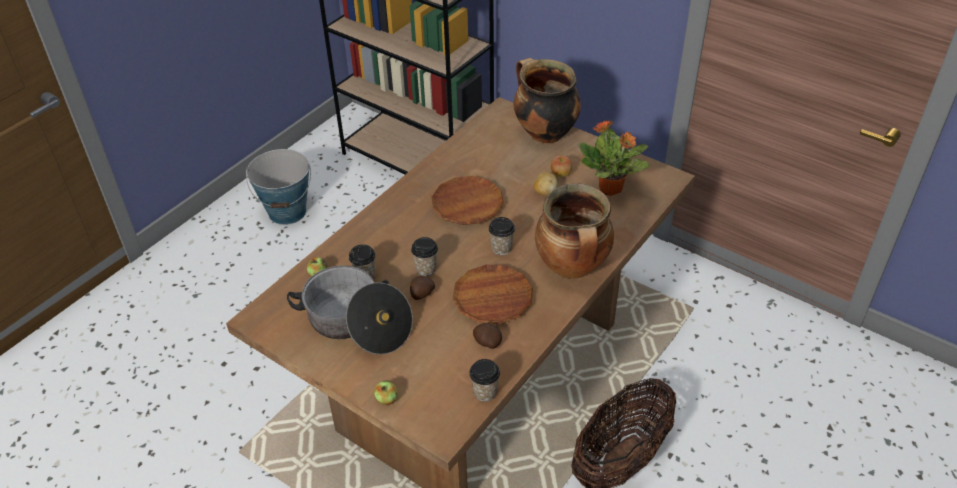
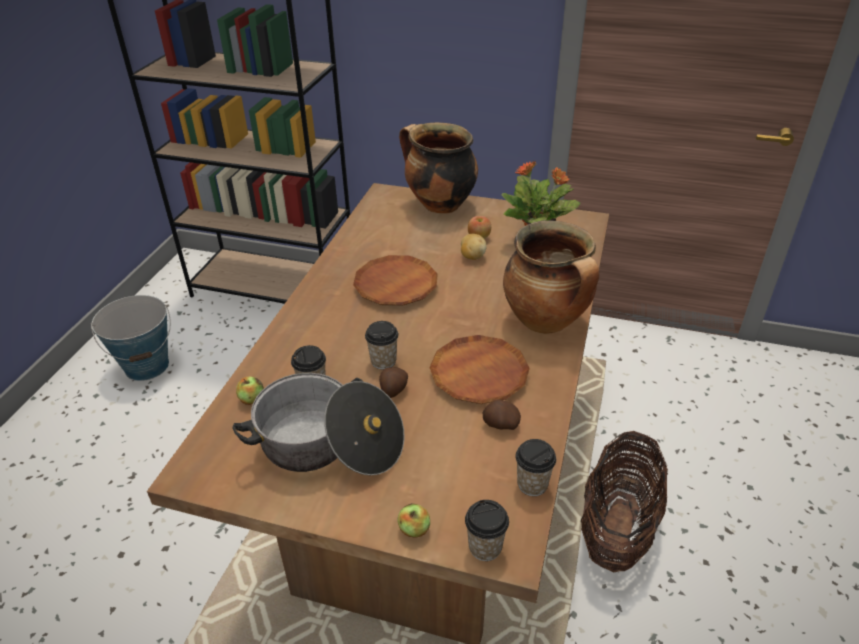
camera: 20 degrees left, 5 degrees down
cup [489,217,515,255] -> cup moved to [465,500,509,561]

